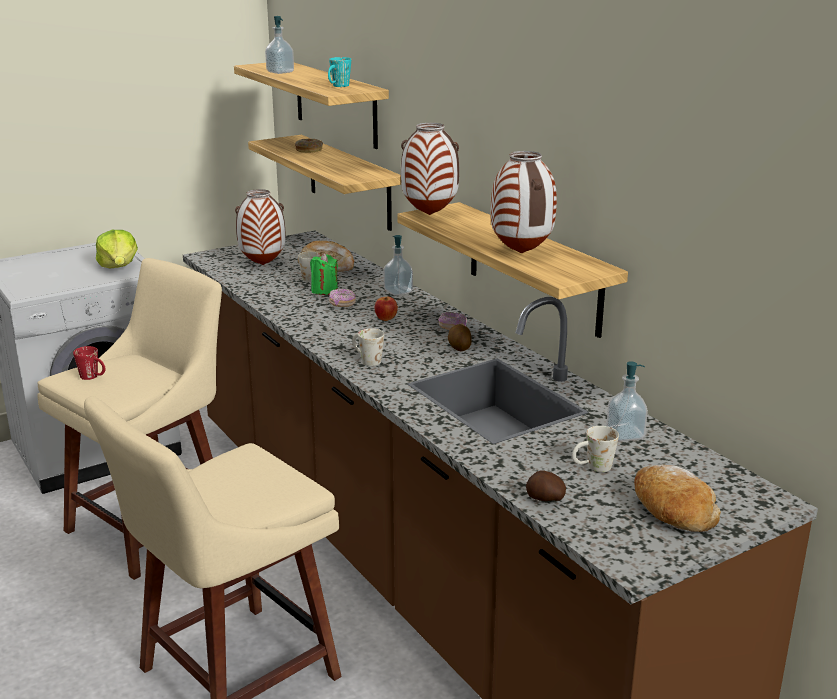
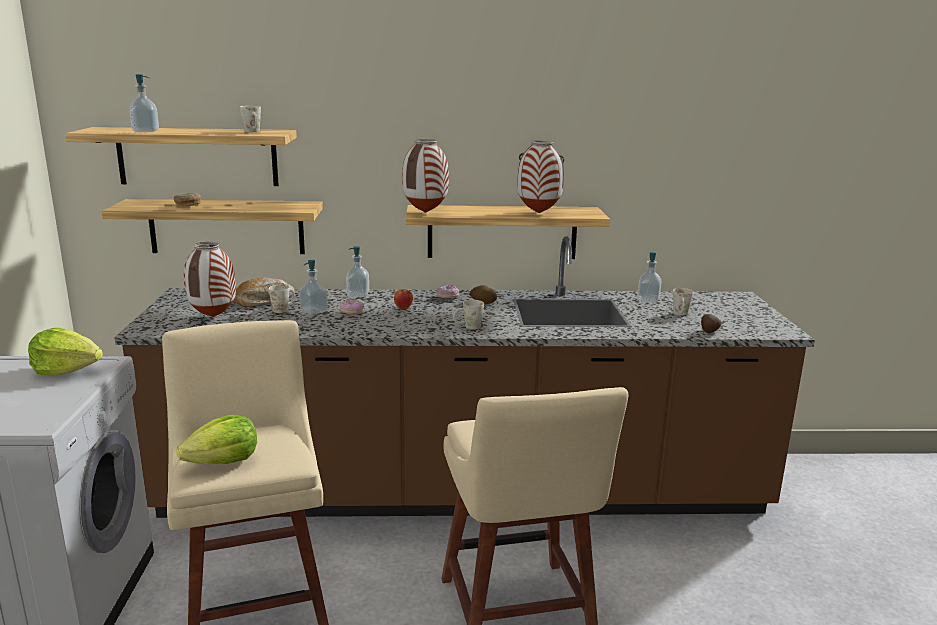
camera: 60 degrees left, 5 degrees down
red mug [73,346,106,380] -> lettuce [176,414,257,464]
green candle [310,253,338,295] -> soap dispenser [299,260,328,315]
turquoise mug [328,57,351,87] -> white mug [240,106,261,132]
bread [634,465,721,532] -> none

